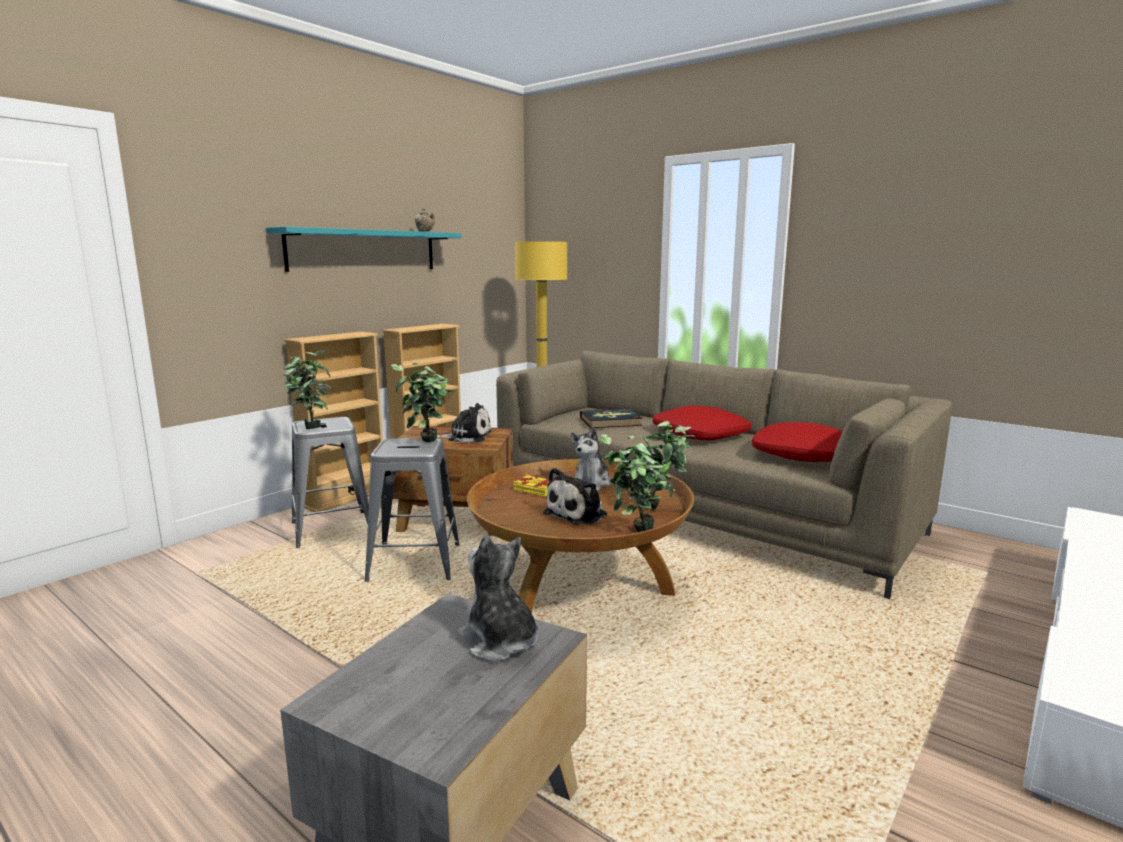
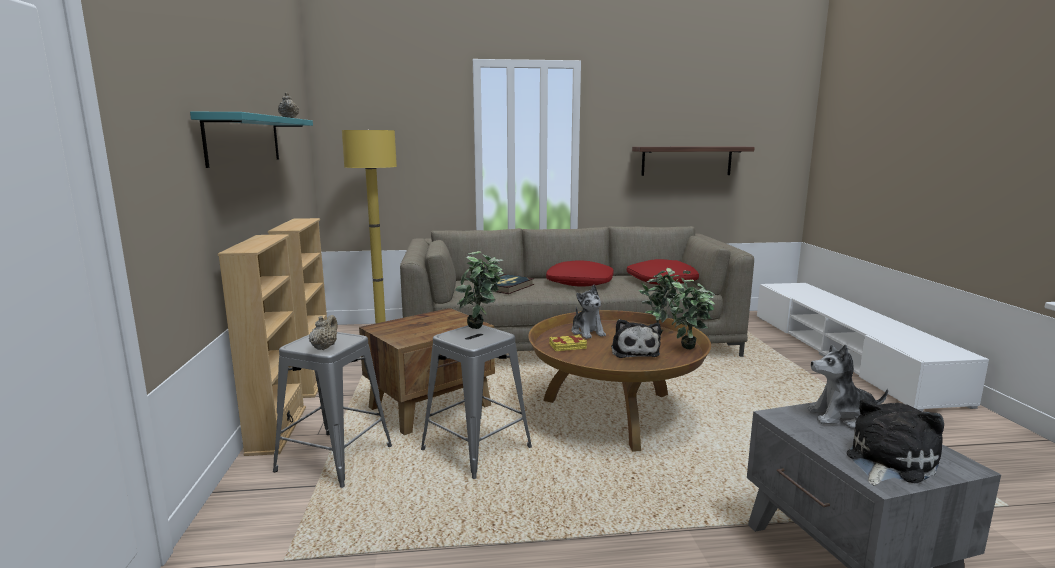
camera: 45 degrees left, 0 degrees up
potted plant [283,350,331,429] -> beige teapot [309,315,338,350]
plush toy [437,403,492,443] -> plush toy moved to [847,399,944,486]
none -> shelf [632,147,755,176]

